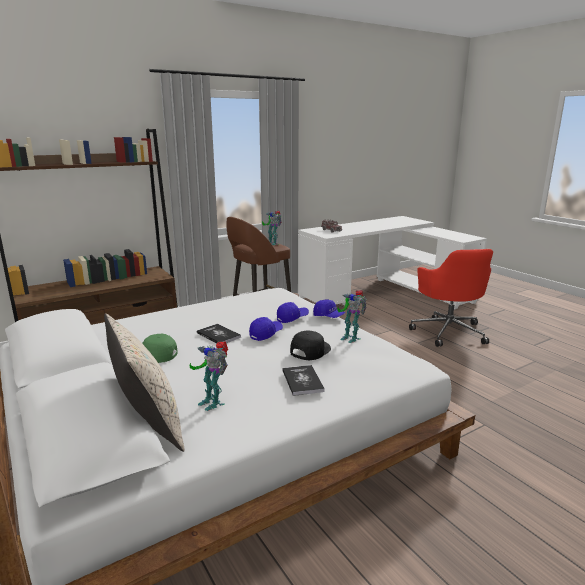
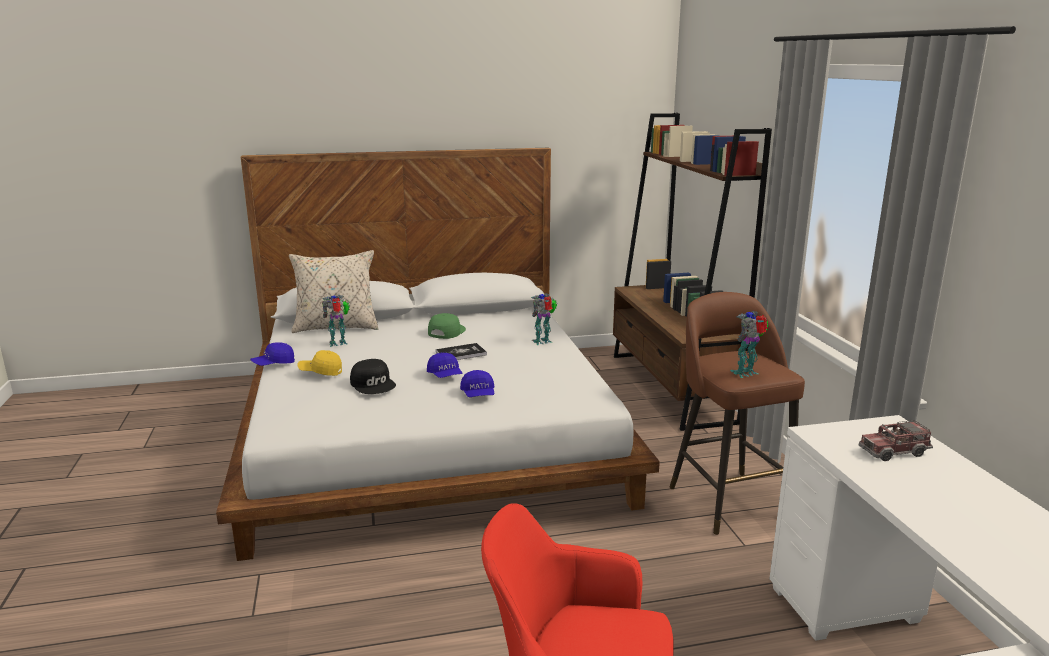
camera: 110 degrees right, 0 degrees up
book [282,365,325,396] -> yellow cap [297,350,342,376]
blue cap [313,300,346,318] -> blue cap moved to [250,342,295,366]
toy robot [337,290,367,343] -> toy robot moved to [531,293,557,345]

